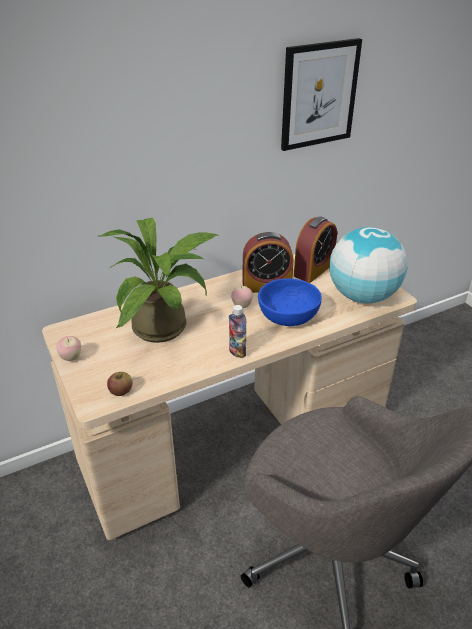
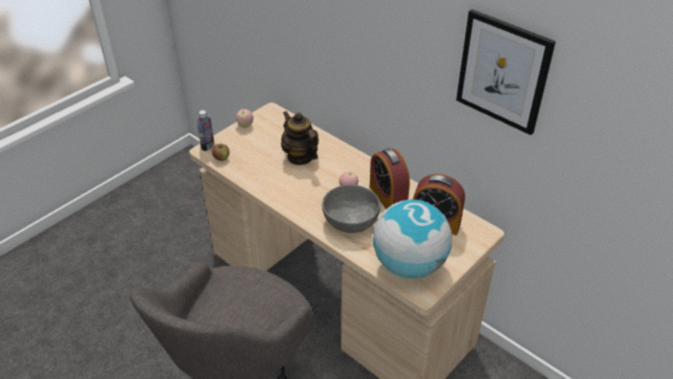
camera: 70 degrees right, 5 degrees up
potted plant [99,217,218,343] -> teapot [281,111,319,165]
bottle [229,305,246,358] -> bottle moved to [197,110,214,151]
blue bowl [258,278,322,326] -> grey bowl [322,185,380,233]

